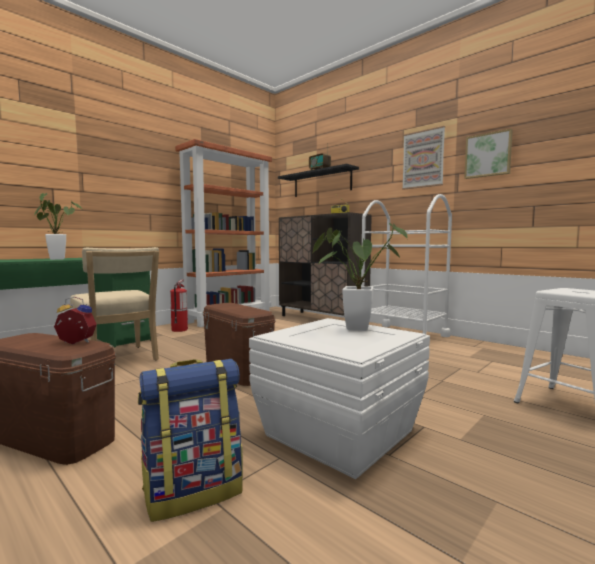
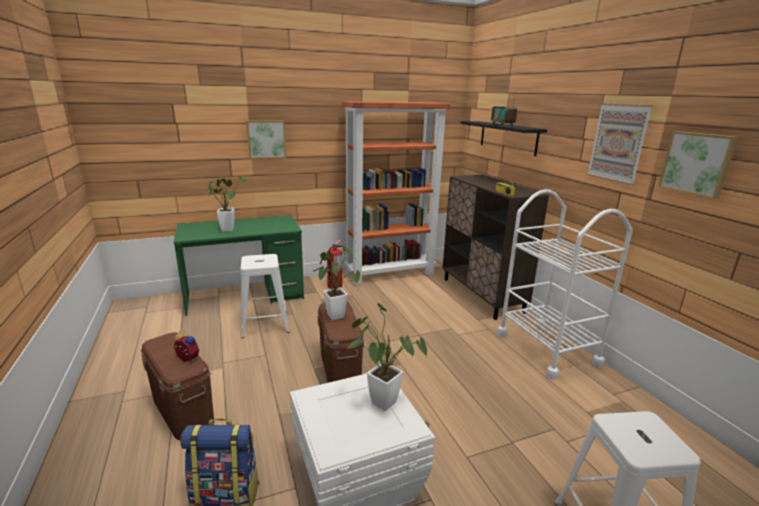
camera: 25 degrees right, 15 degrees up
beige chair [70,247,159,361] -> white stool [240,254,290,338]
none -> picture [247,121,286,159]
none -> potted plant [314,245,360,320]

